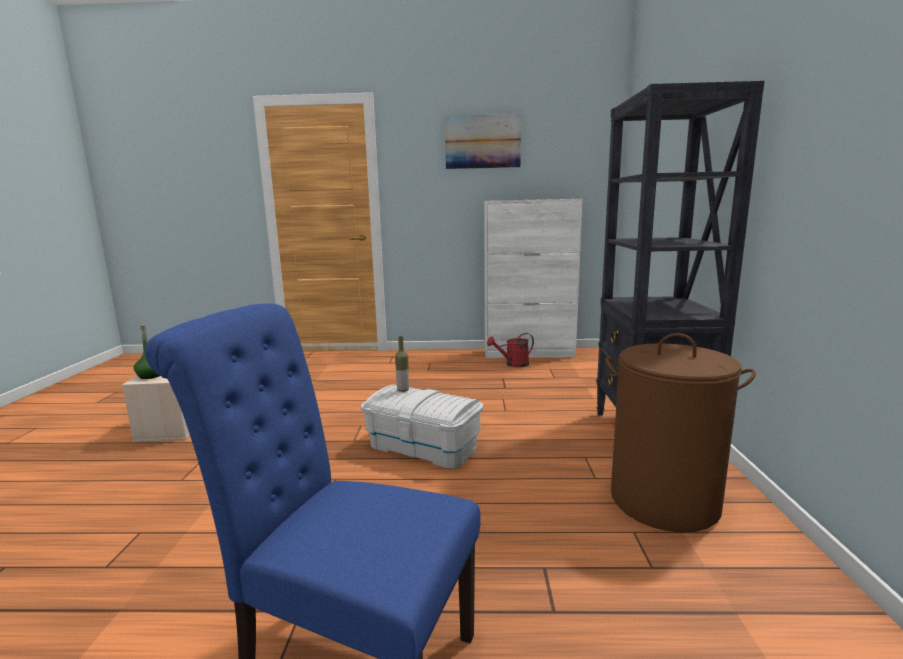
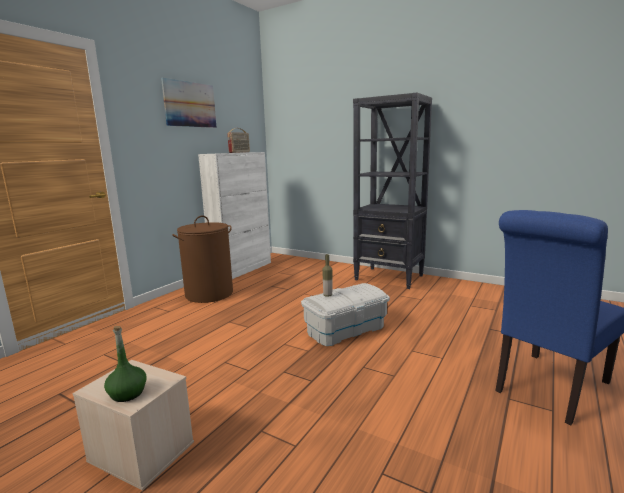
camera: 60 degrees left, 0 degrees up
red watering can [487,333,534,367] -> none
brown laundry basket [606,333,756,533] -> brown laundry basket moved to [172,216,233,303]
none -> radio [227,128,250,153]

